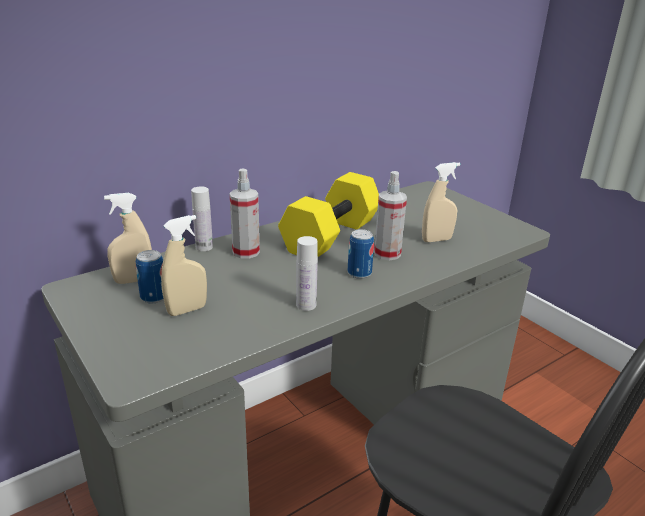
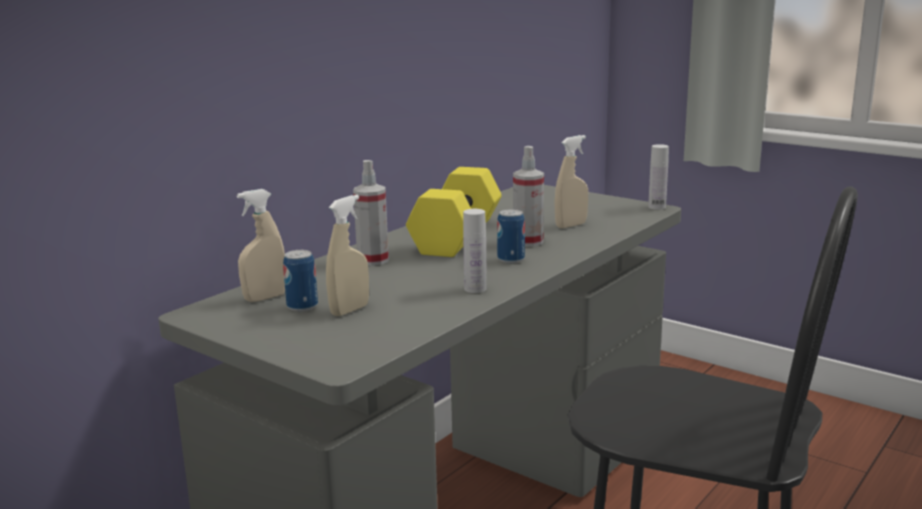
camera: 15 degrees left, 10 degrees down
white bottle [191,186,213,251] -> white bottle moved to [648,144,669,210]

